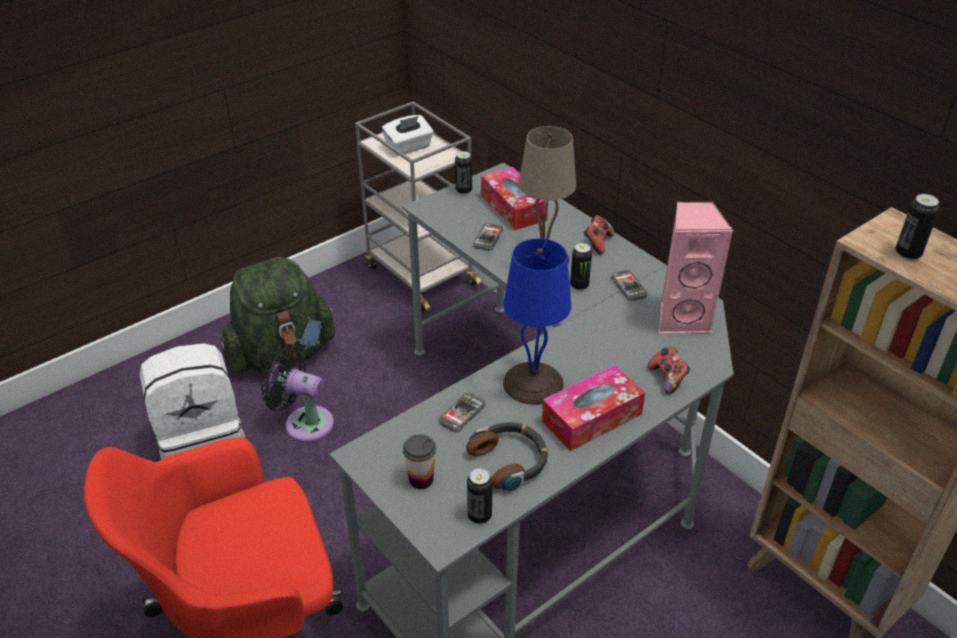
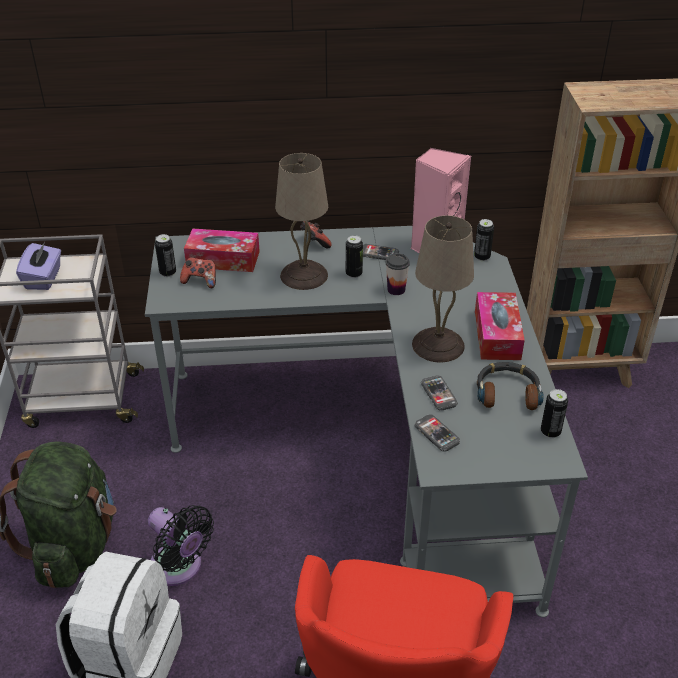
camera: 55 degrees left, 0 degrees up
black fan [261,346,334,443] -> black fan turned 105 degrees counterclockwise [148,505,214,586]
white tissue box [382,115,434,156] -> purple tissue box [16,242,61,290]
cup [403,434,436,489] -> cup moved to [386,253,410,295]
phone [472,223,504,251] -> phone moved to [415,414,460,451]
blue table lamp [503,238,571,405] -> beige table lamp [412,215,474,362]
game controller [648,347,690,394] -> game controller moved to [180,257,216,288]
can [895,194,939,261] -> can moved to [474,219,494,261]

